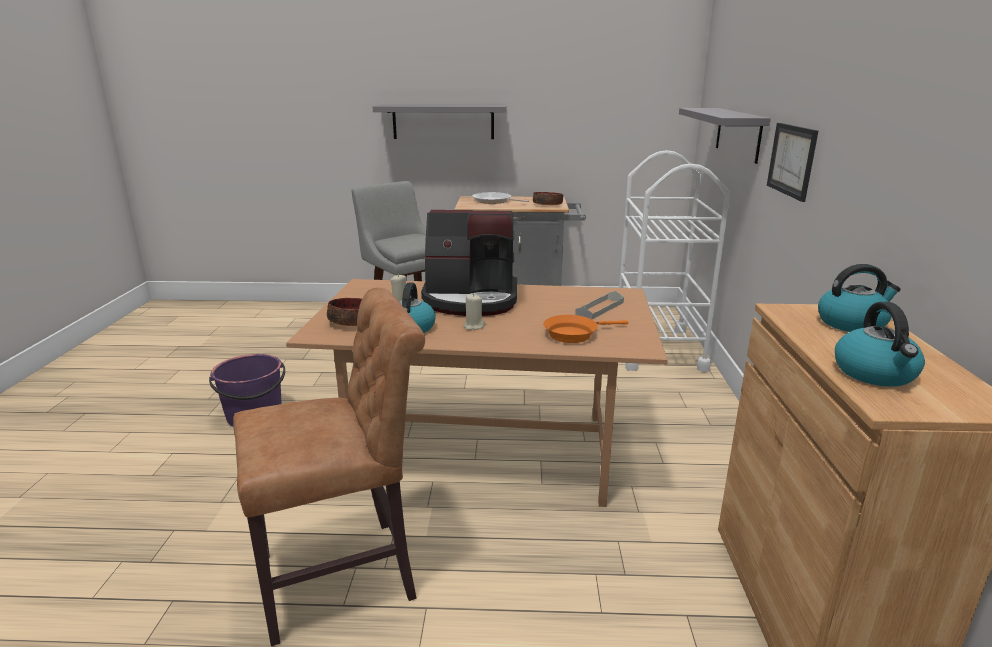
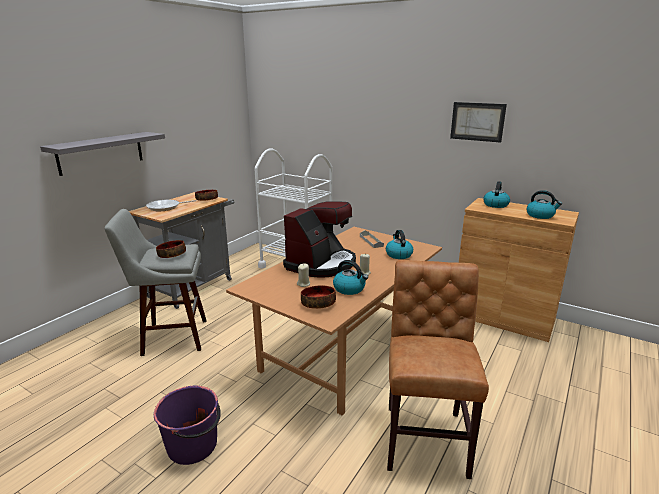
camera: 60 degrees left, 0 degrees up
orange frying pan [543,315,629,343] -> kettle [386,230,413,259]
grey shelf [679,108,771,164] -> none
picture [767,123,818,202] -> picture moved to [450,102,507,143]
none -> bowl [156,240,186,258]

